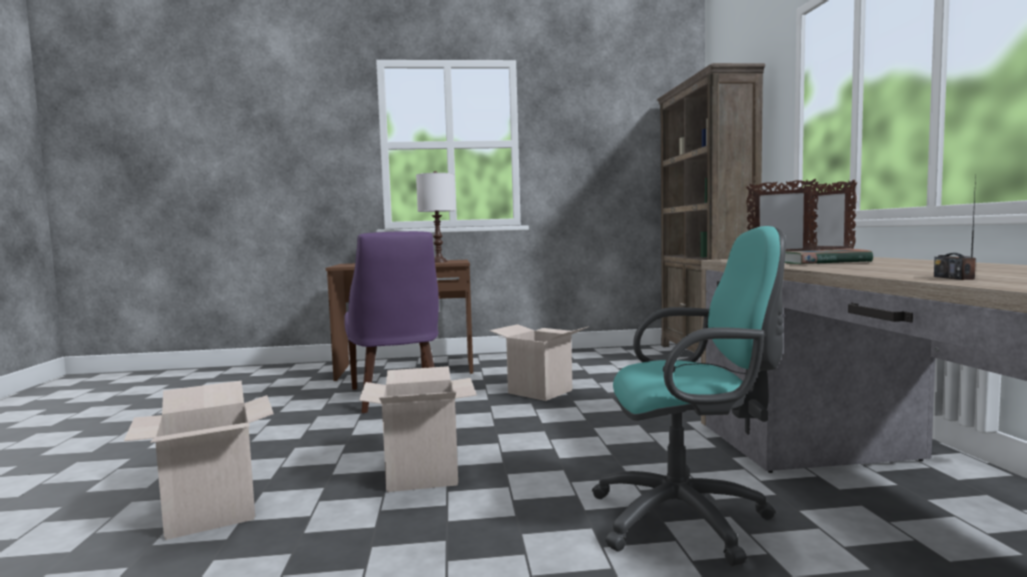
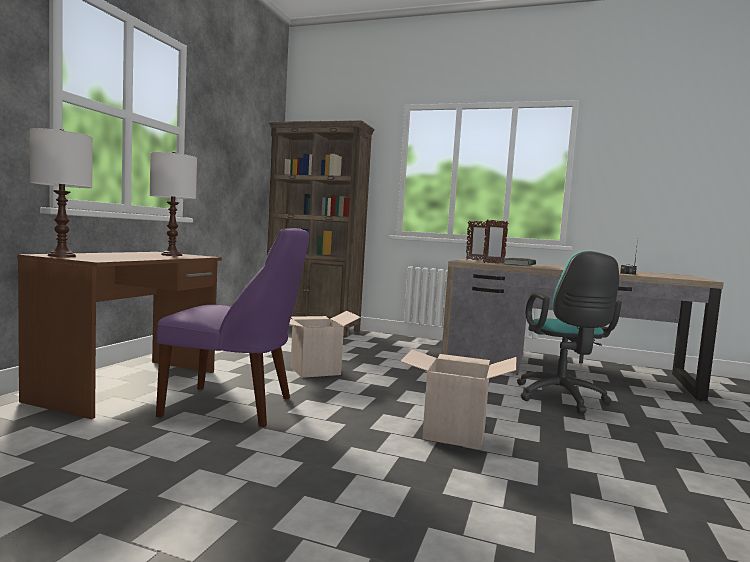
camera: 65 degrees left, 0 degrees up
cardboard box [124,381,274,540] -> none
turquoise office chair [592,226,786,566] -> turquoise office chair turned 150 degrees clockwise [517,251,622,414]
none -> white table lamp [30,128,93,257]

